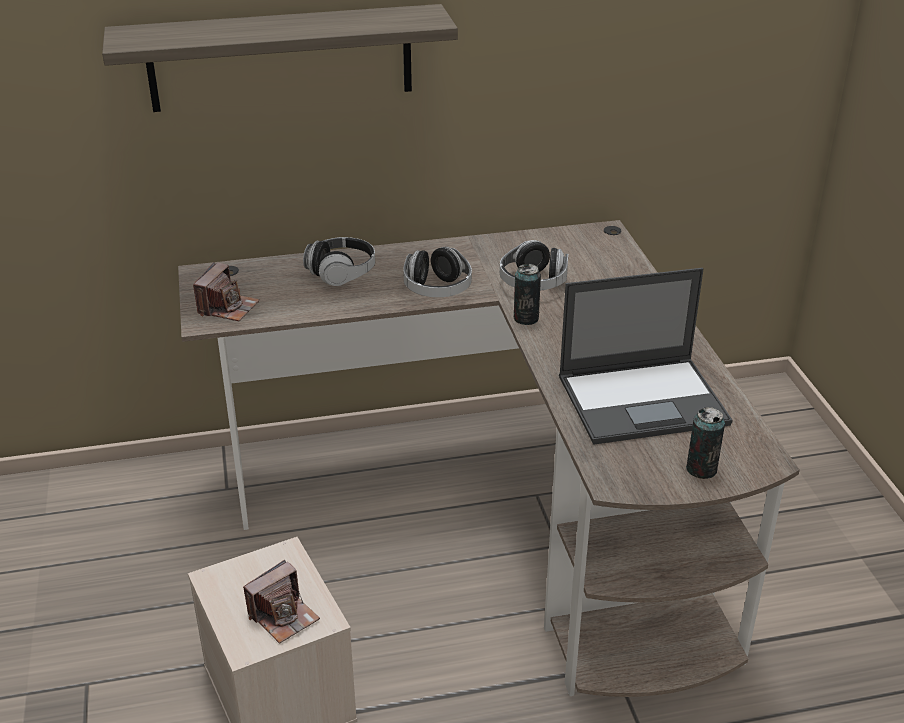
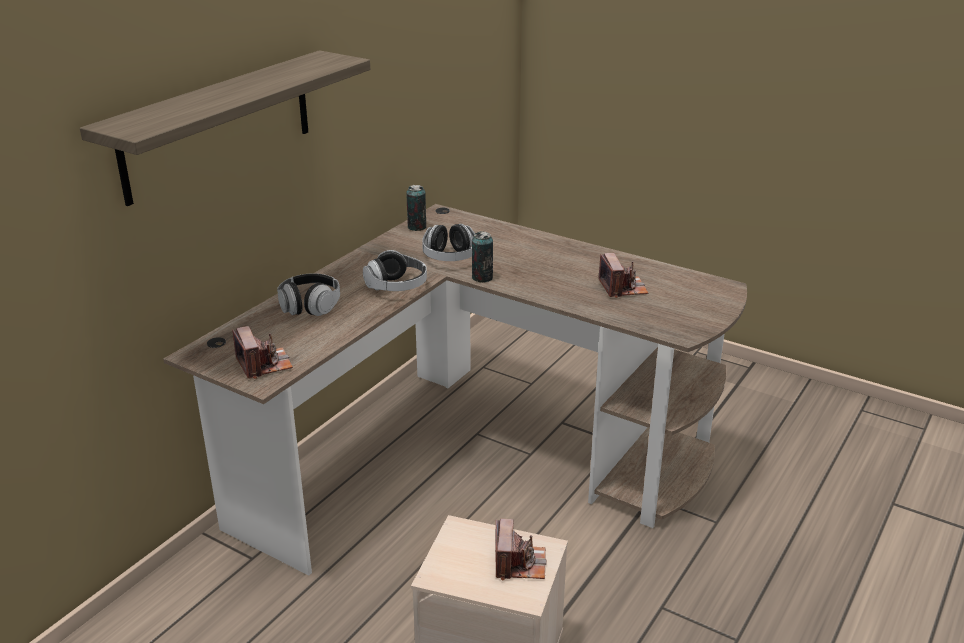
camera: 45 degrees left, 5 degrees down
laptop [559,268,733,445] -> camera [598,253,648,298]
can [686,407,725,479] -> can moved to [406,185,426,231]

